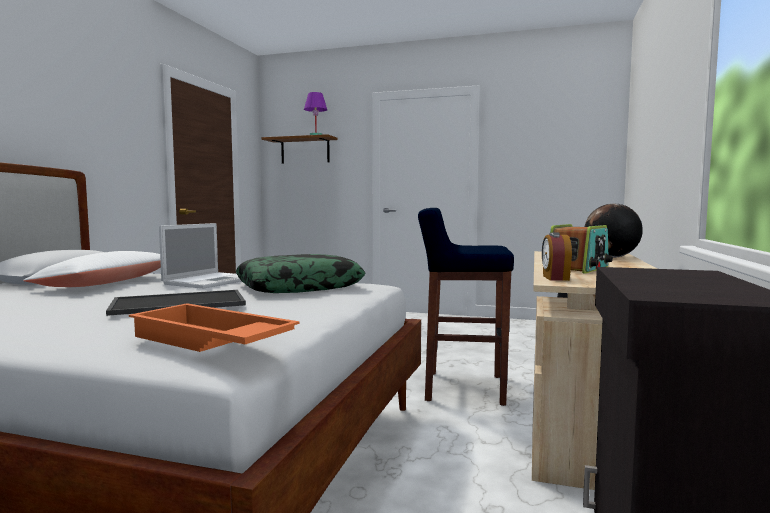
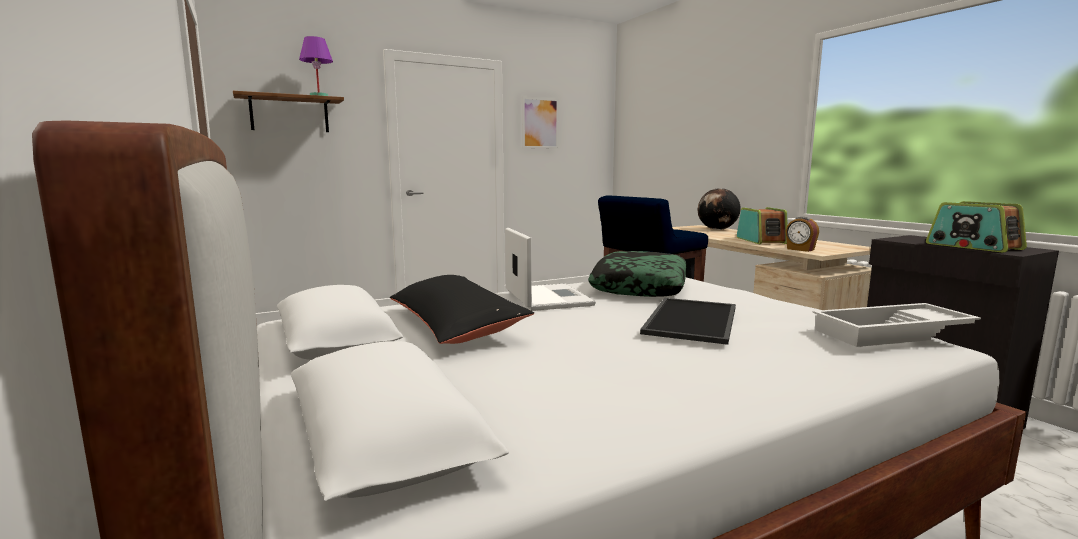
camera: 45 degrees left, 5 degrees up
white pillow [23,251,161,287] -> black pillow [390,275,534,344]
orange tray [129,303,300,352] -> white tray [812,303,981,347]
none -> picture [522,96,559,149]
none -> radio [926,201,1027,252]

